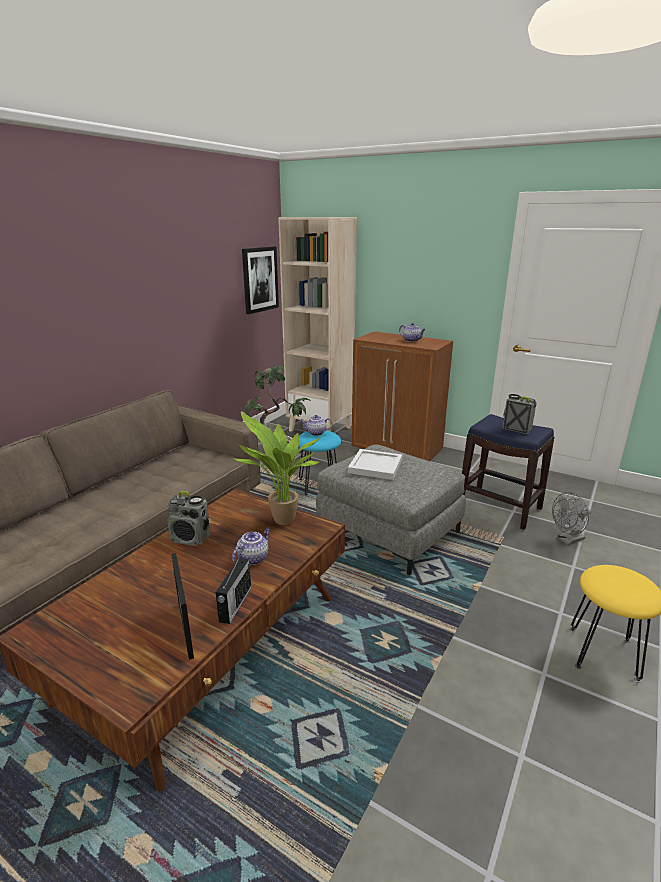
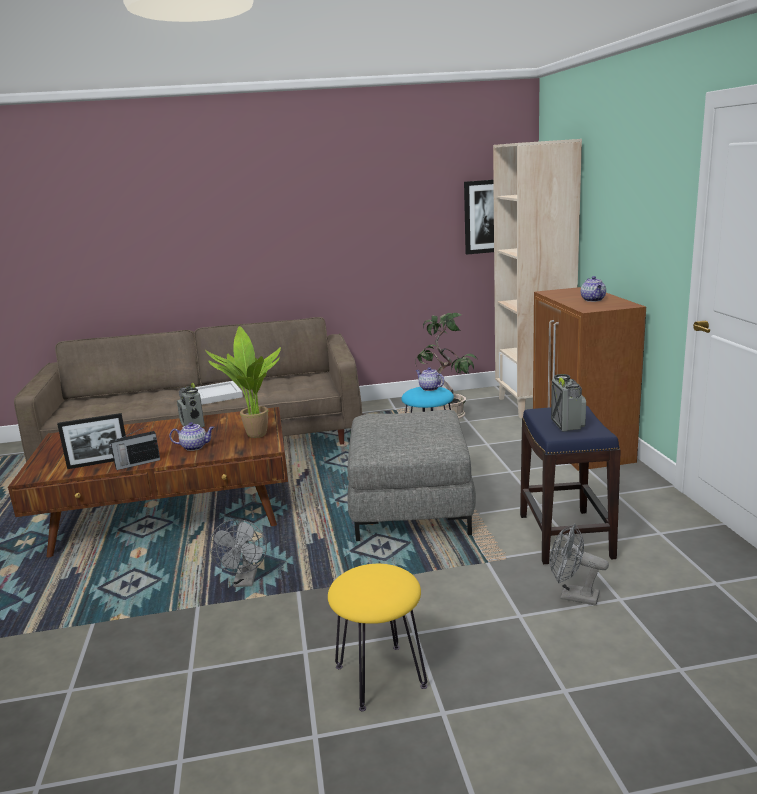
camera: 50 degrees right, 5 degrees down
picture frame [171,553,194,660] -> picture frame turned 135 degrees counterclockwise [57,413,126,469]
white tray [348,449,402,480] -> white tray moved to [195,381,243,405]
none -> grey fan [210,519,267,587]

